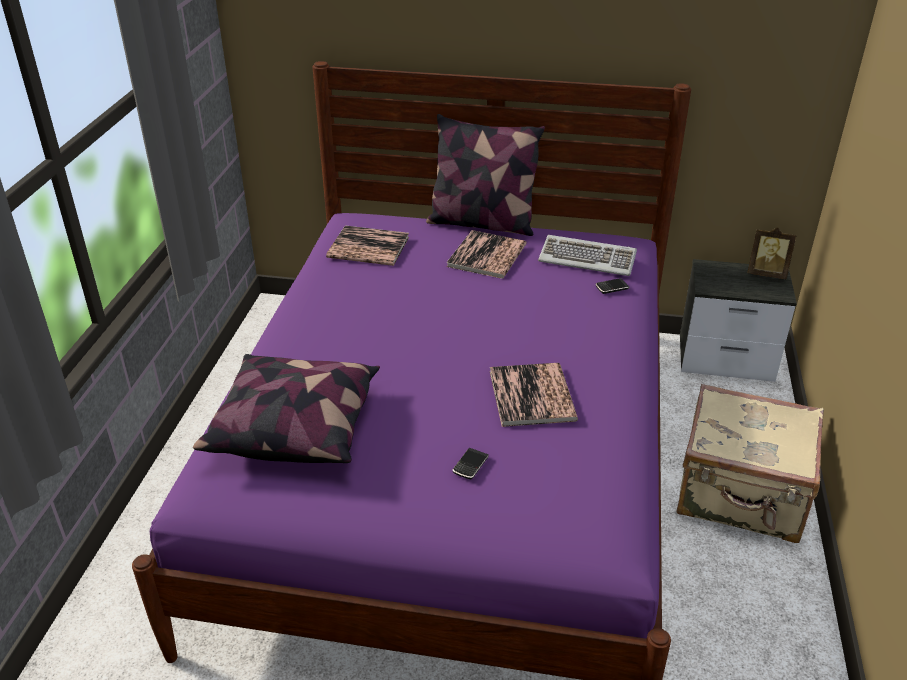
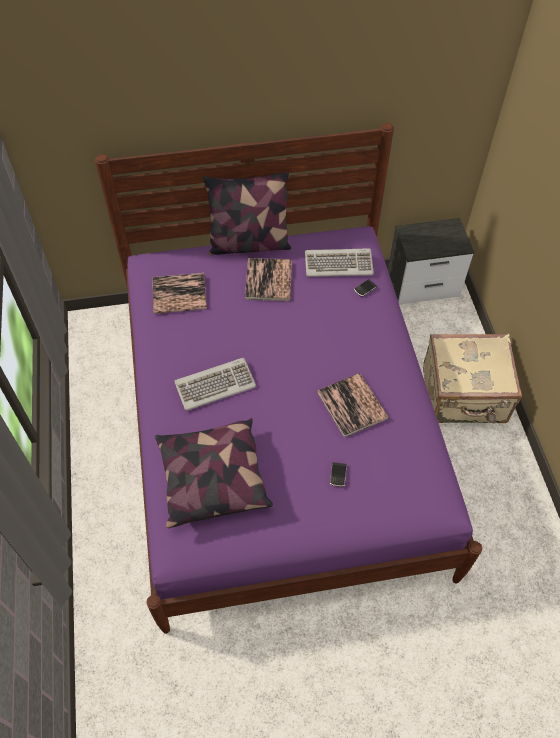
camera: 20 degrees left, 20 degrees up
picture frame [747,227,797,279] -> none
none -> keyboard [174,358,256,411]

